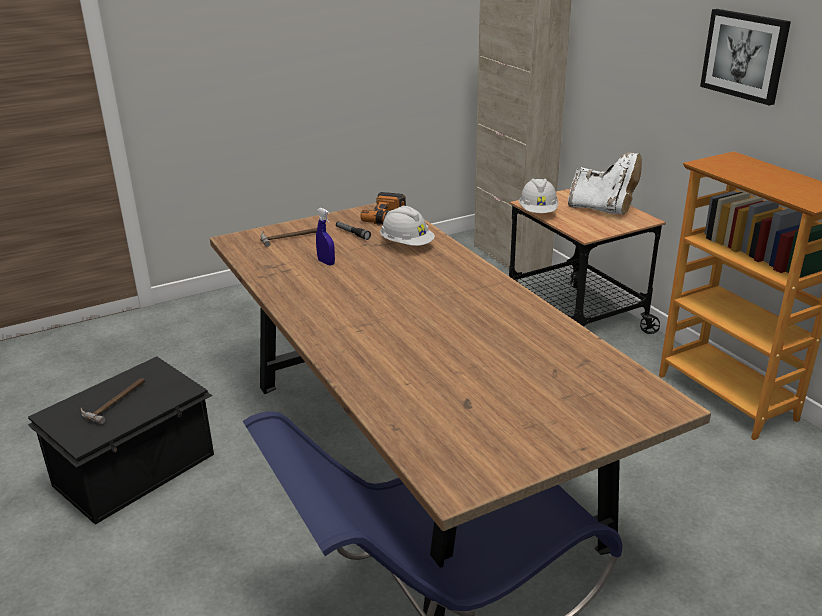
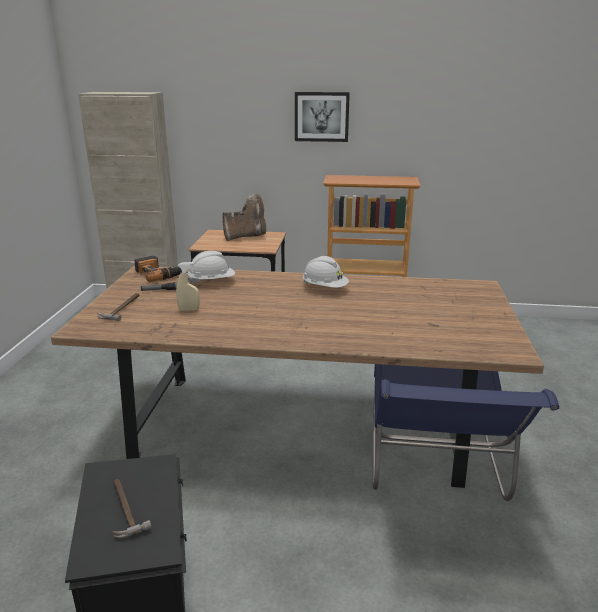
camera: 55 degrees left, 5 degrees down
blue spray bottle [316,208,335,266] -> beige spray bottle [176,262,200,311]
white hard hat [519,179,558,213] -> white hard hat moved to [302,256,349,288]
white boot [568,152,642,214] -> brown boot [222,194,266,241]

